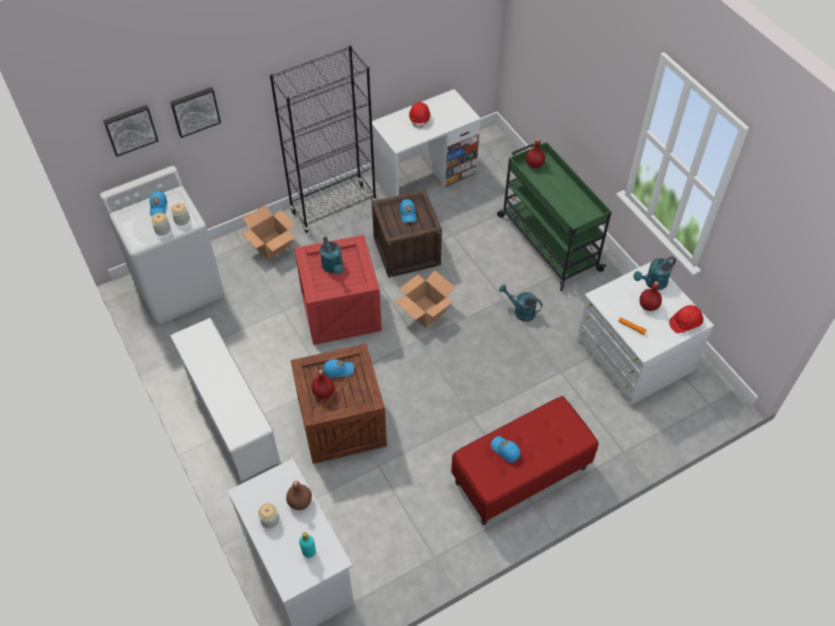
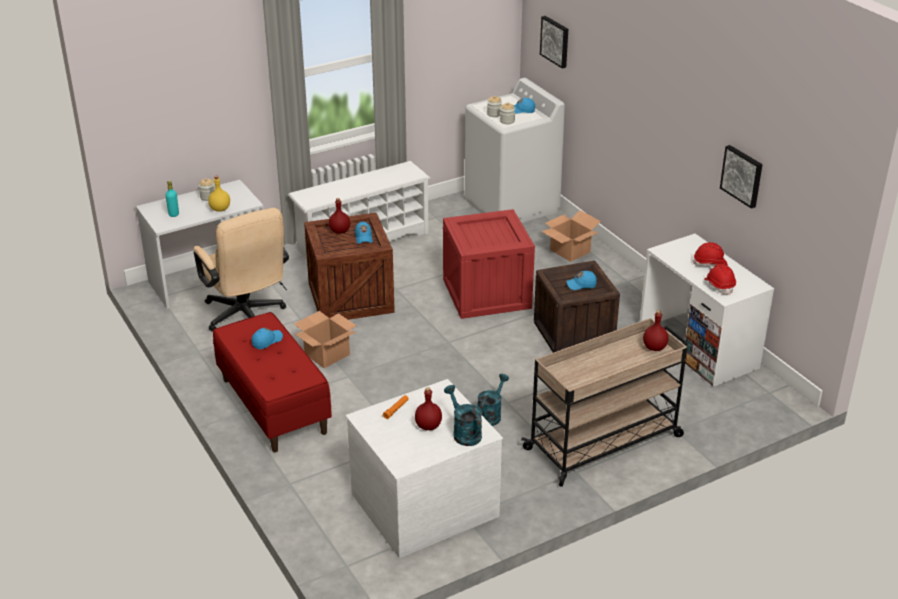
camera: 90 degrees right, 20 degrees down
picture [170,87,221,138] -> picture moved to [720,145,763,209]
black bookcase [270,46,377,233] -> none
brown bottle [286,481,312,510] -> yellow bottle [208,176,230,212]
turquoise watering can [320,236,344,274] -> none
cardboard box [396,270,455,328] -> cardboard box moved to [294,311,357,368]
green cart [497,142,612,291] -> beige cart [521,318,688,487]
red hard hat [669,305,704,333] -> red hard hat moved to [704,264,736,295]
none -> beige office chair [194,208,289,331]

